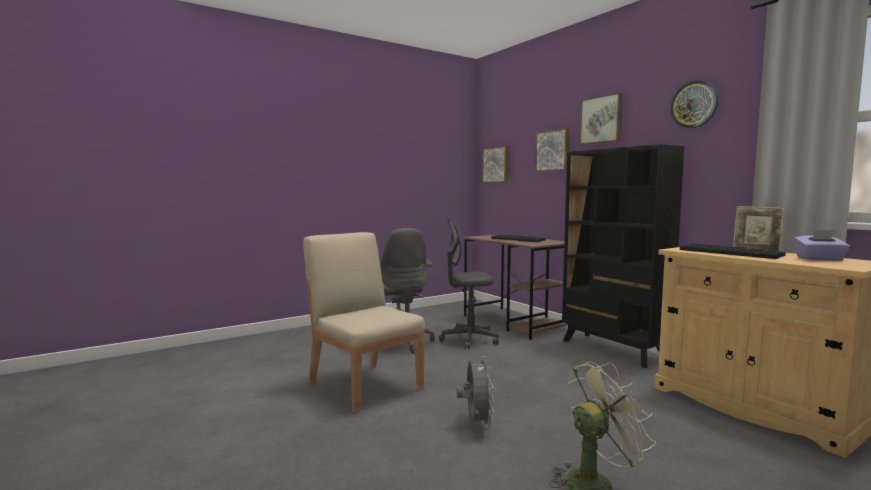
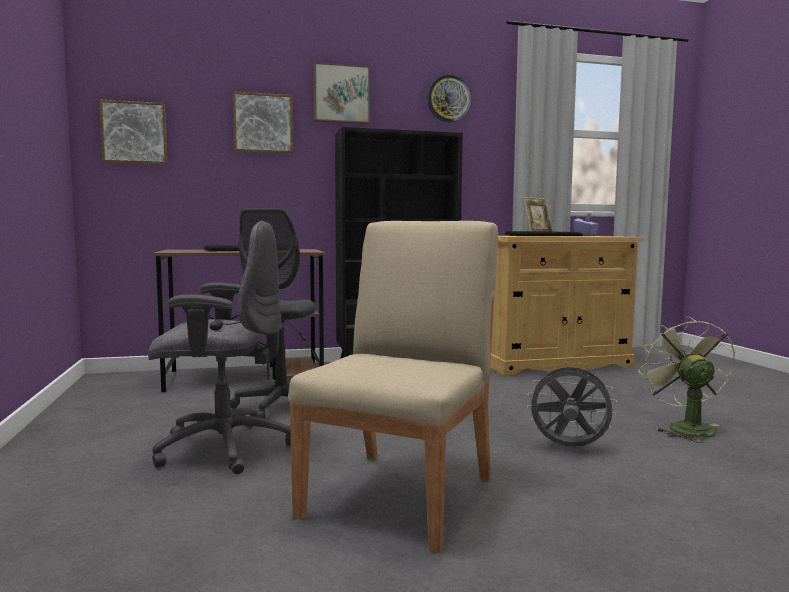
camera: 70 degrees left, 0 degrees up
beige chair [303,232,425,413] -> beige chair turned 135 degrees clockwise [288,221,498,553]

